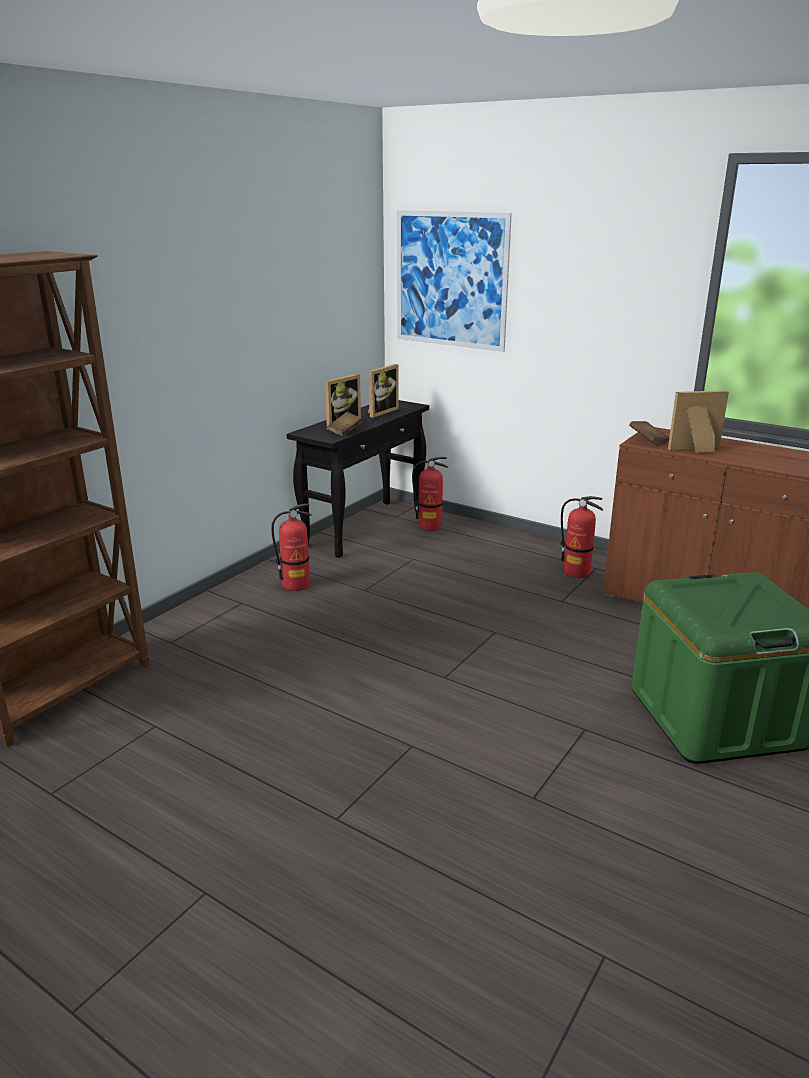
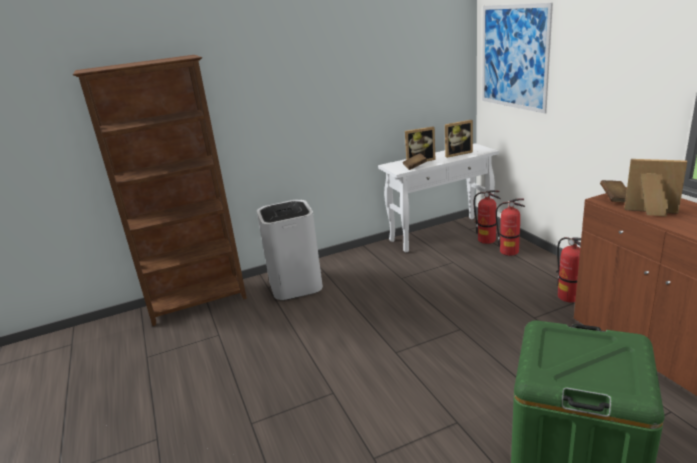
camera: 35 degrees right, 0 degrees up
fire extinguisher [271,504,312,591] -> fire extinguisher moved to [495,199,525,256]
black console table [286,400,429,558] -> white console table [378,143,499,253]
none -> white trash can [257,200,323,300]

